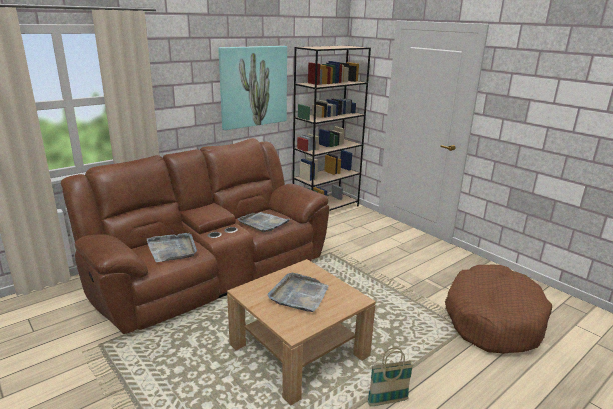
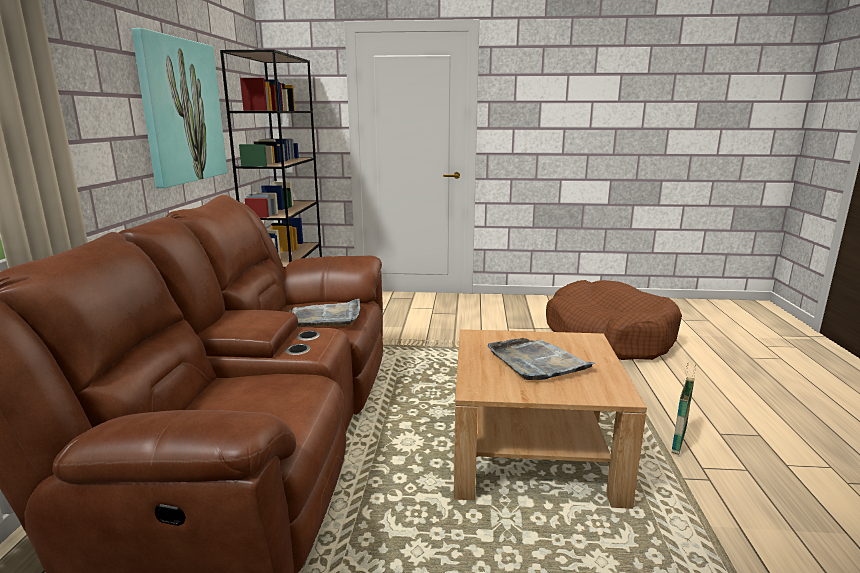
camera: 45 degrees left, 5 degrees down
grey tray [147,233,197,262] -> none

